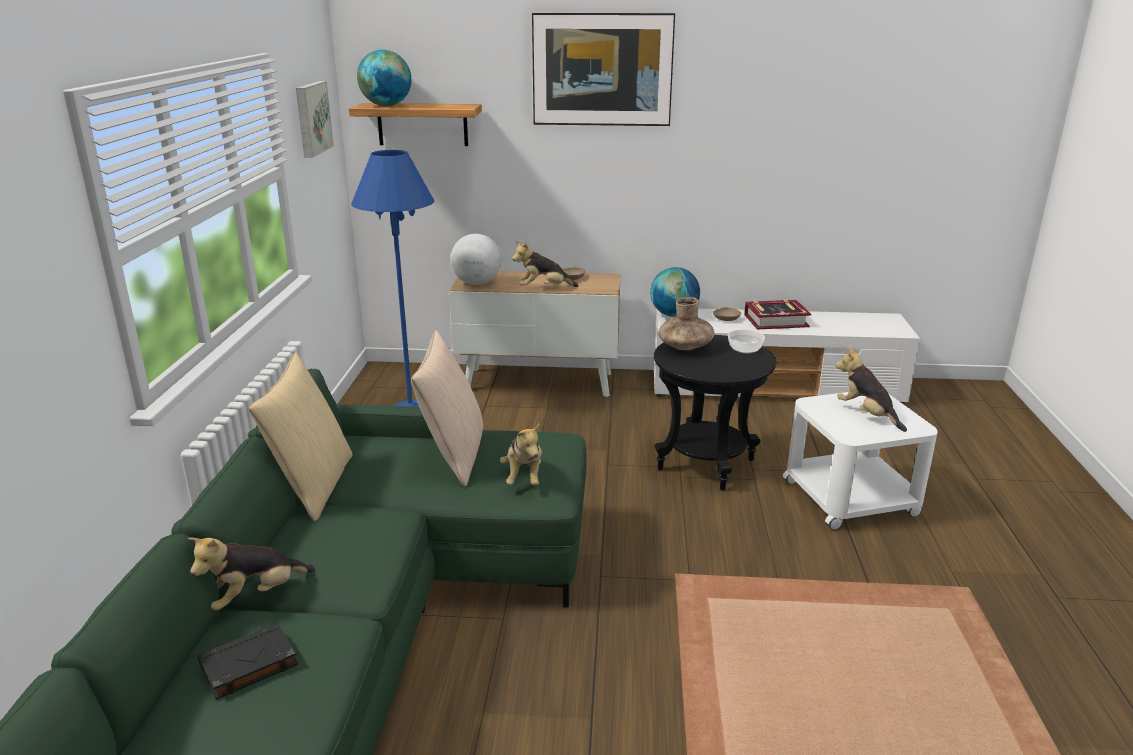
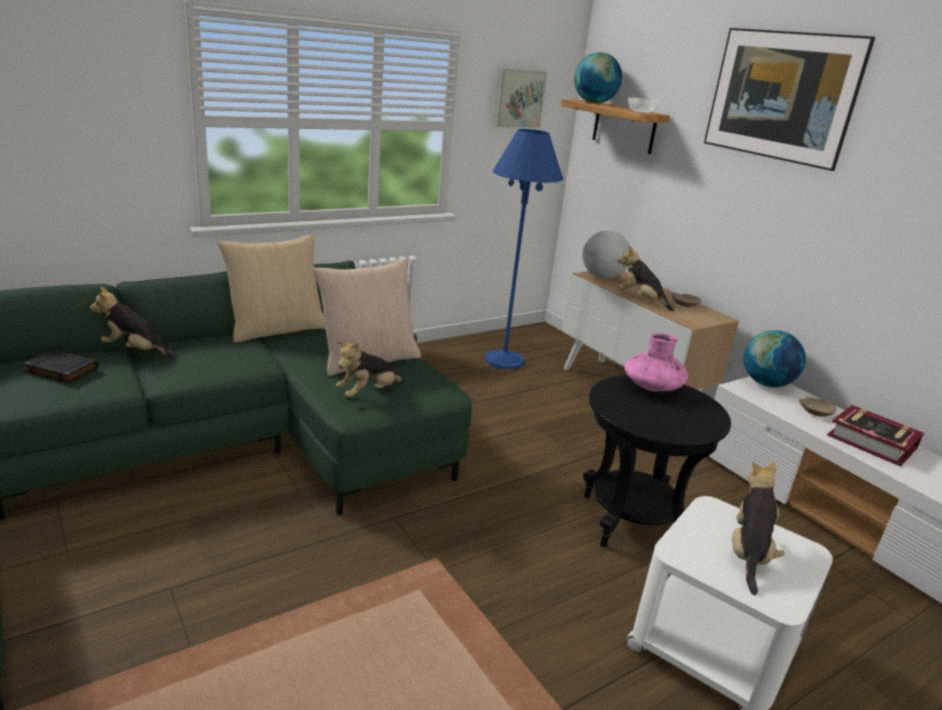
camera: 50 degrees right, 0 degrees up
brown vase [658,297,714,350] -> pink vase [624,333,688,392]
bowl [728,330,765,354] -> bowl moved to [628,97,659,113]

